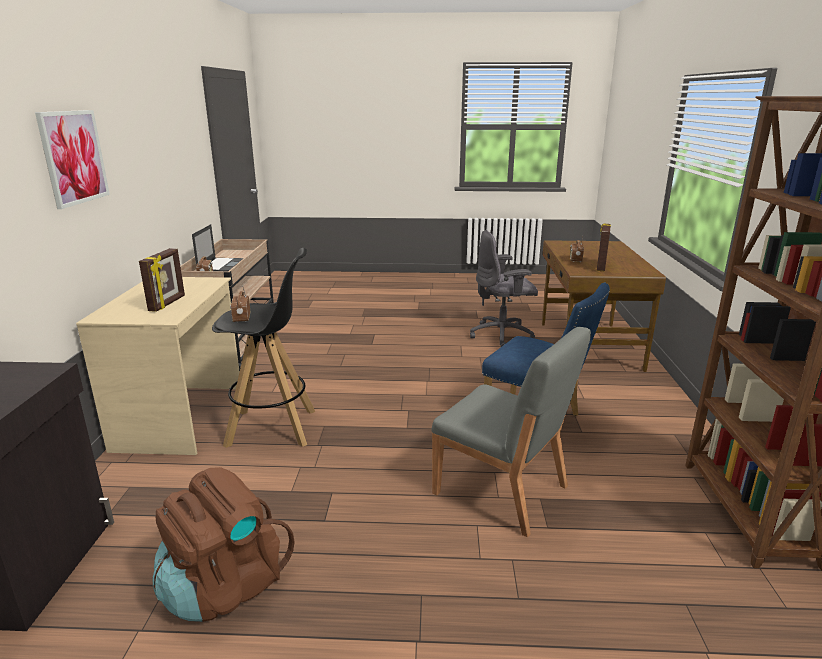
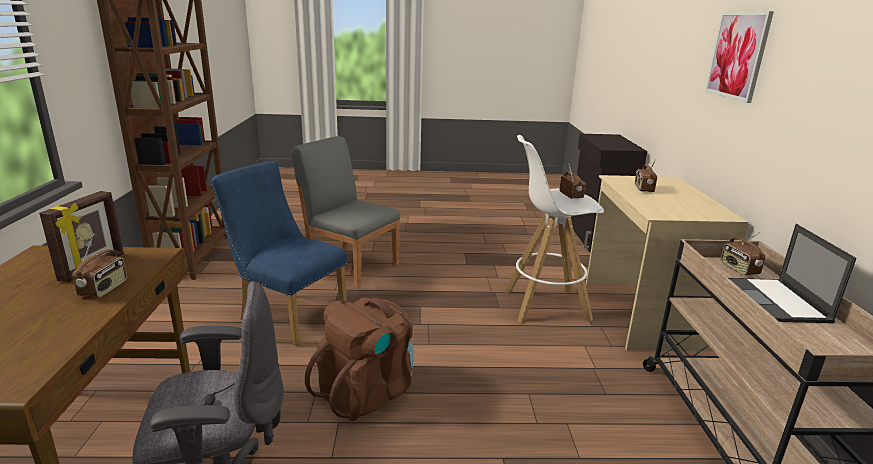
camera: 175 degrees right, 0 degrees up
picture frame [139,248,185,312] -> radio [635,159,657,192]
brown backpack [153,467,295,622] -> brown backpack moved to [305,298,414,421]
black stool [212,248,316,448] -> white stool [504,135,604,323]

